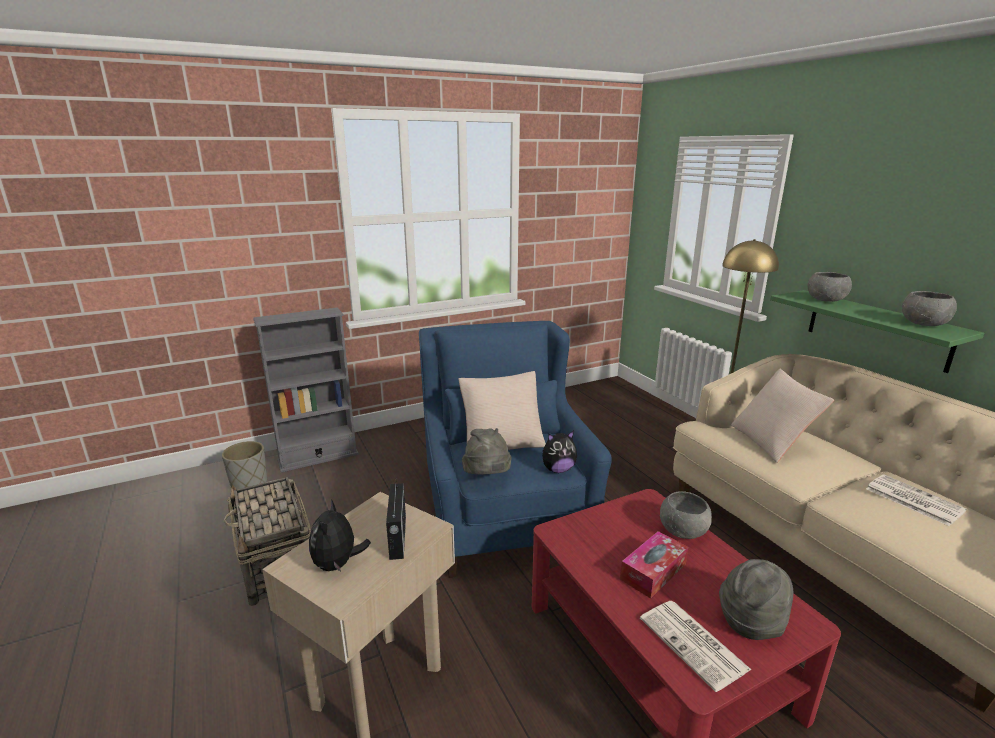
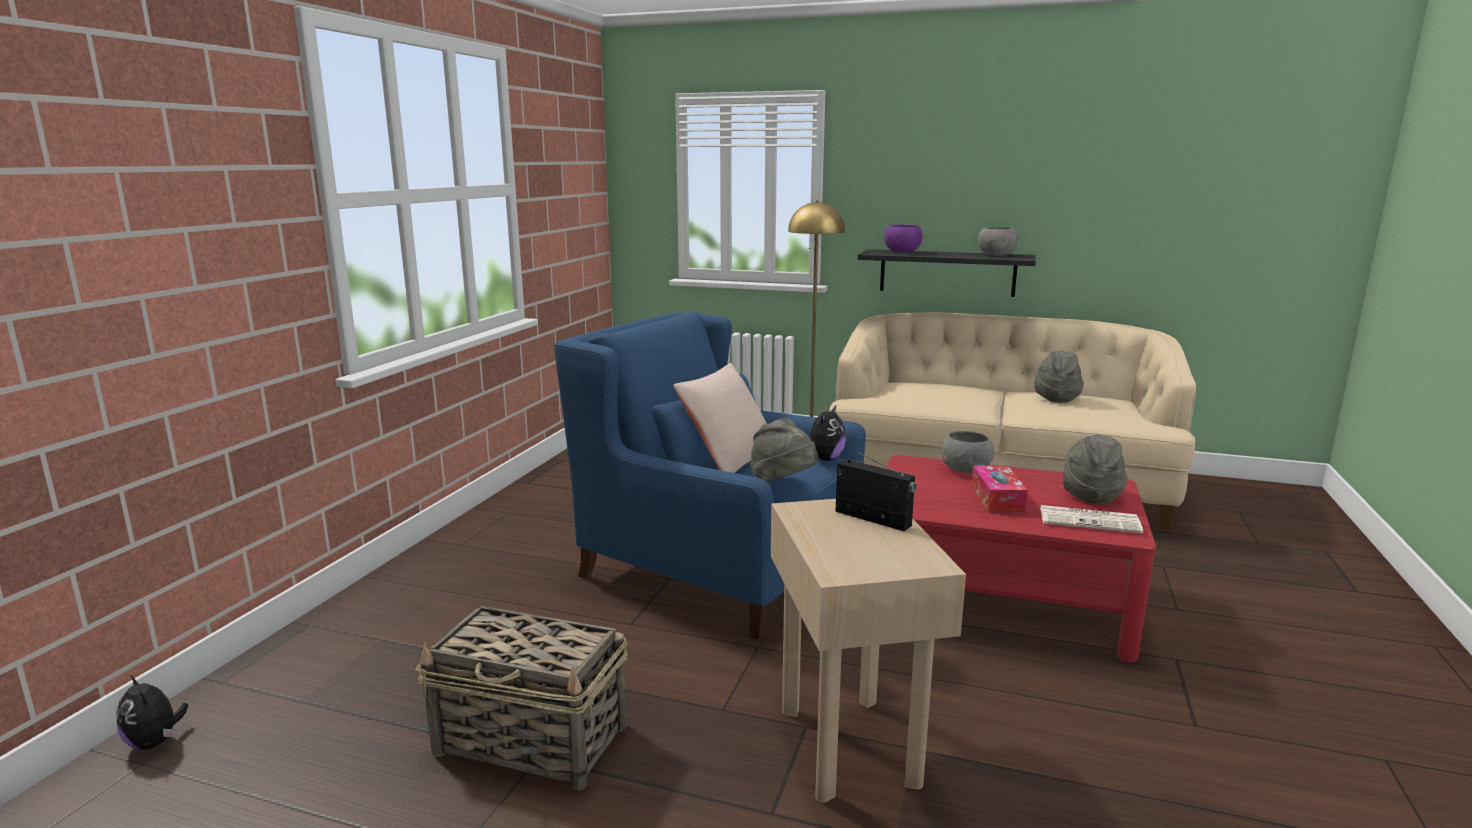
camera: 45 degrees left, 5 degrees down
grey planter [222,441,267,489] -> none
grey bookcase [253,308,358,472] -> none
plush toy [309,499,371,572] -> plush toy moved to [116,675,188,750]
beige pillow [731,369,834,463] -> none
green shelf [770,290,984,373] -> black shelf [858,249,1036,297]
grey bowl [807,272,852,302] -> purple bowl [884,225,923,253]
newspaper [866,474,967,526] -> grey hat [1035,350,1084,403]

